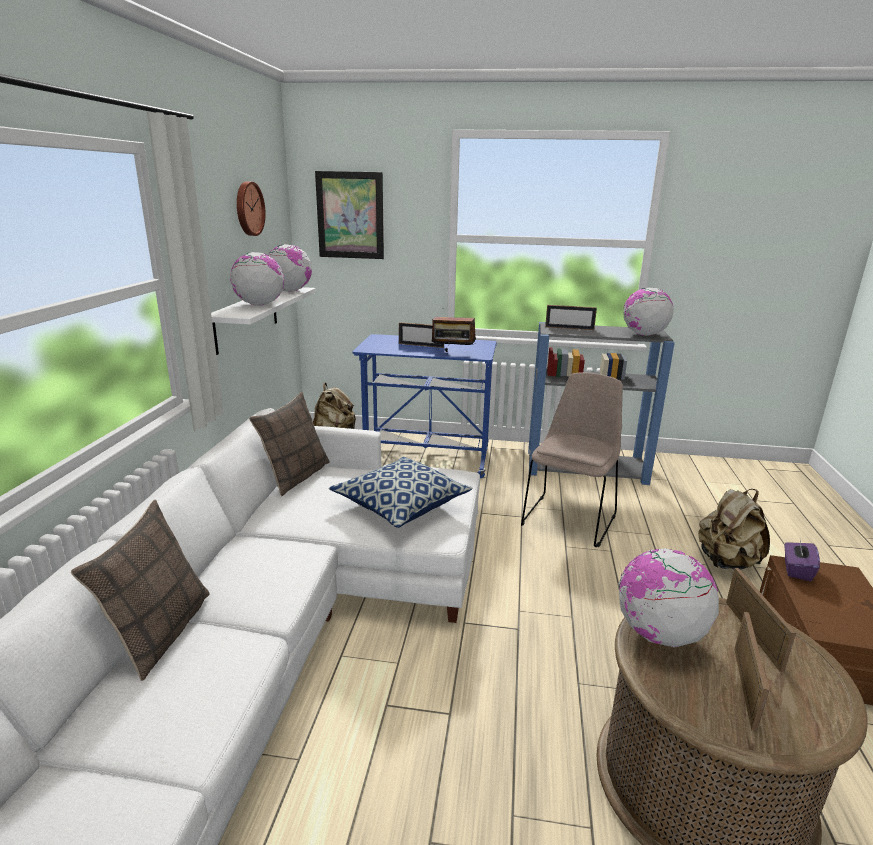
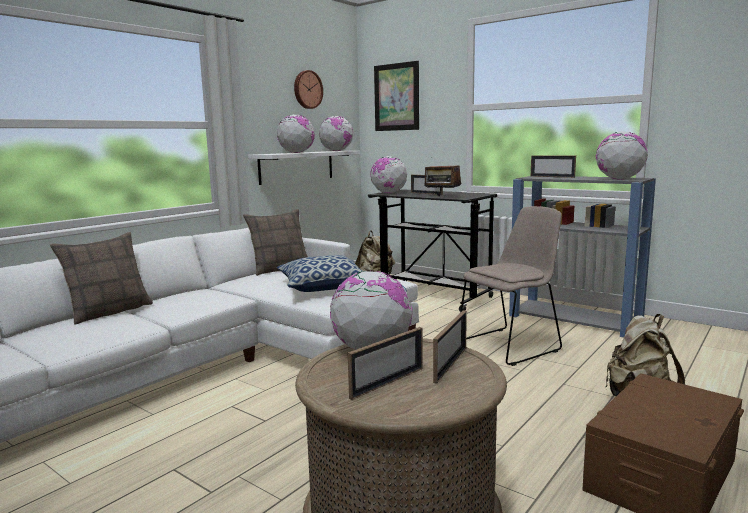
camera: 30 degrees right, 10 degrees down
blue desk [352,334,497,478] -> black desk [368,190,497,311]
purple tissue box [784,541,820,581] -> none
none -> globe [371,156,407,193]

